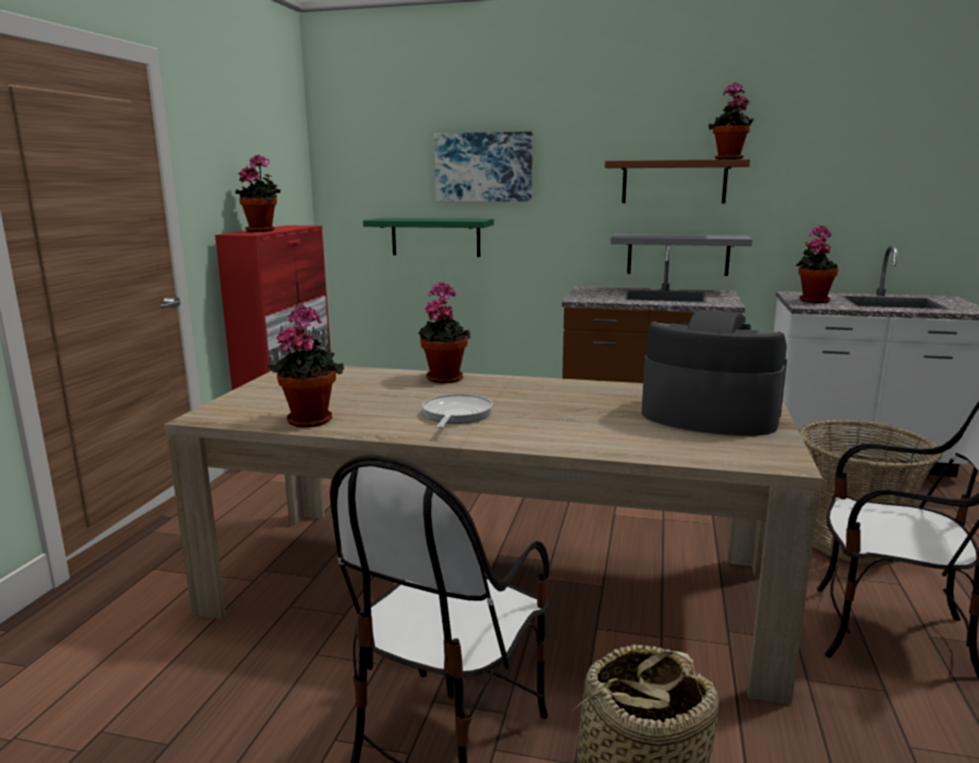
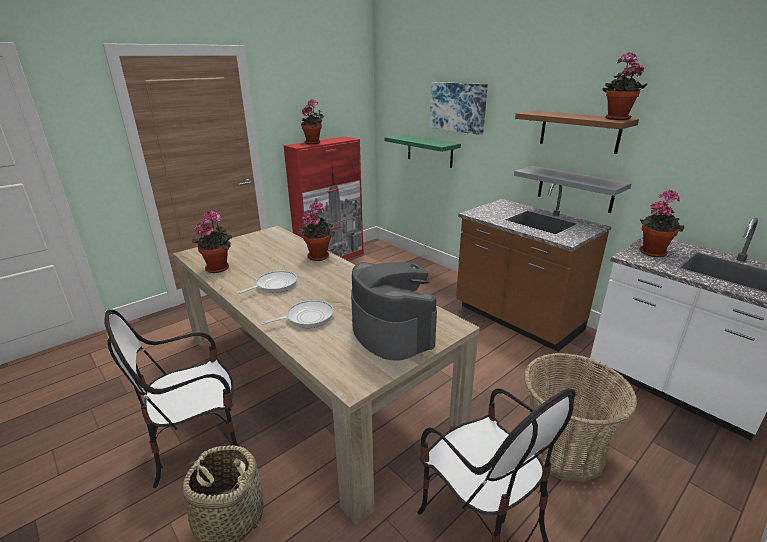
camera: 35 degrees right, 10 degrees up
none -> frying pan [261,300,333,328]

